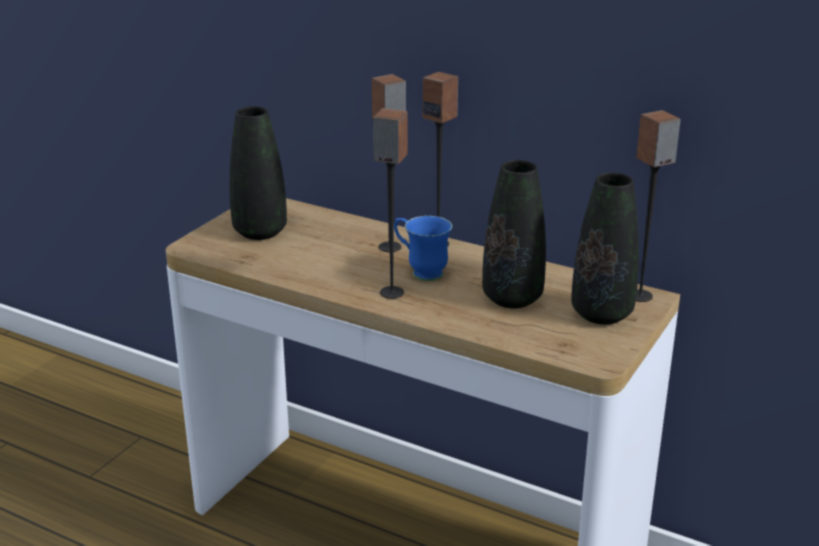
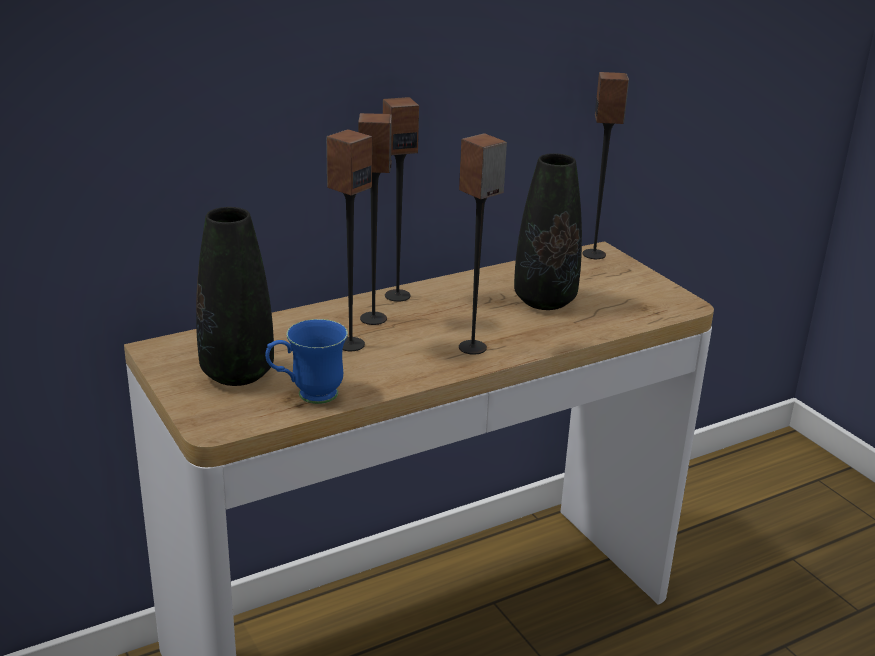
camera: 60 degrees left, 0 degrees up
blue mug [394,216,452,281] -> blue mug moved to [265,319,348,404]
black vase [571,172,639,325] -> none
none -> speaker [326,129,372,351]

